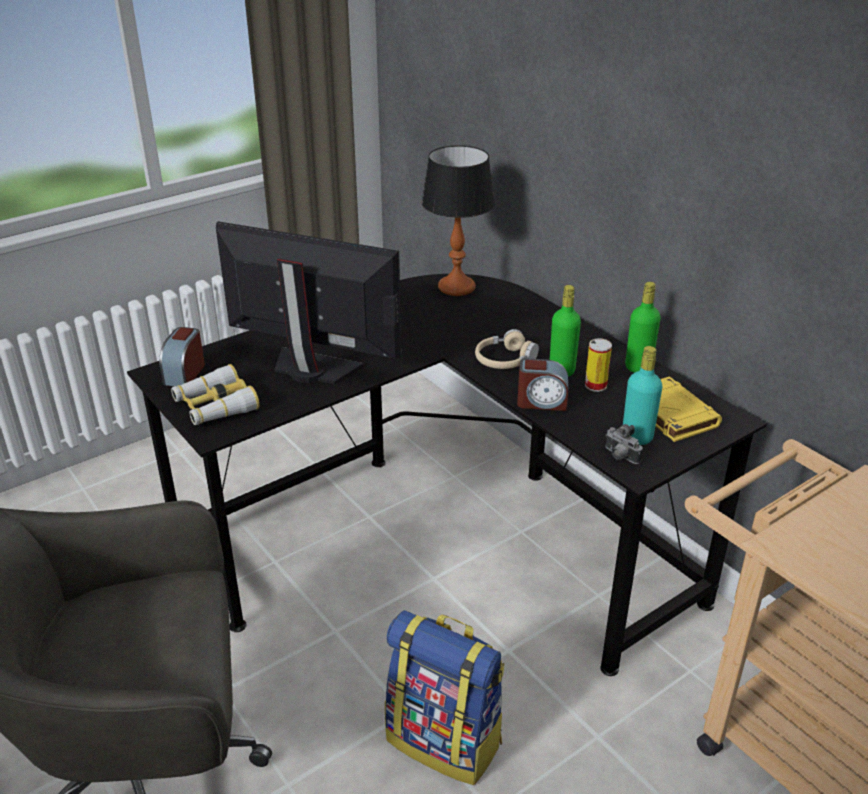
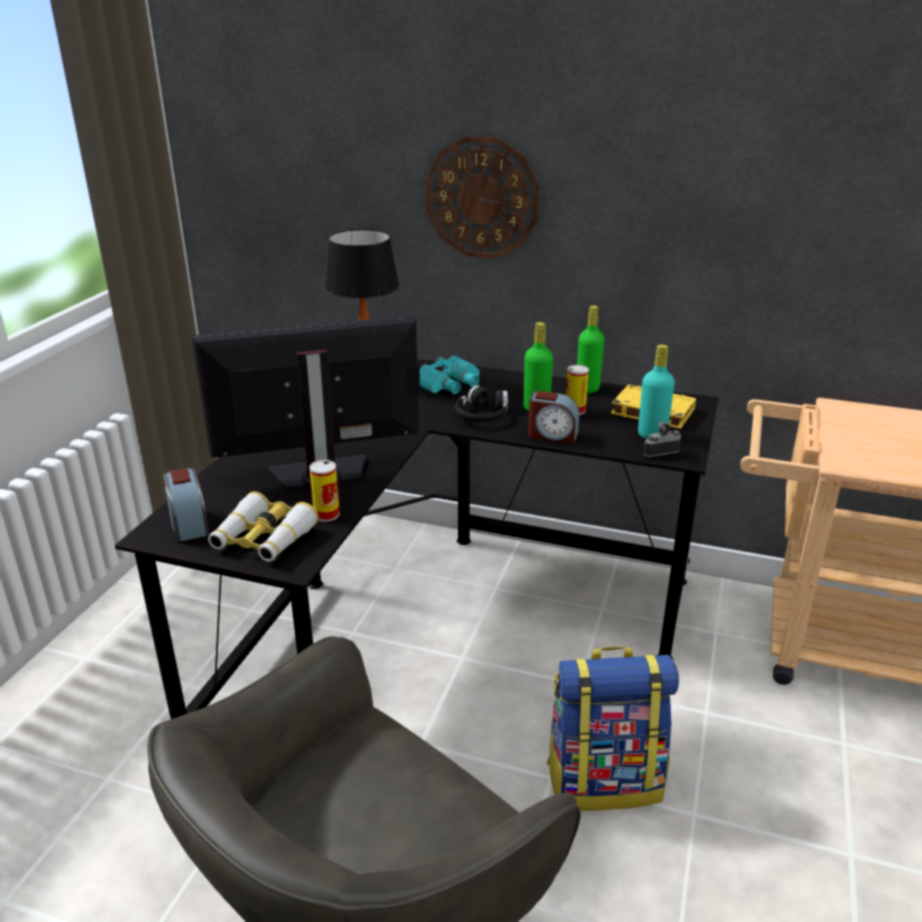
camera: 35 degrees left, 5 degrees down
beige headphones [475,329,539,369] -> black headphones [455,385,508,422]
alarm clock [517,358,568,411] -> alarm clock turned 45 degrees clockwise [528,391,580,444]
camera [605,424,643,464] -> camera turned 150 degrees clockwise [644,421,681,457]
none -> can [309,460,340,522]
none -> turquoise binoculars [420,355,480,394]
none -> wall clock [425,136,540,259]

